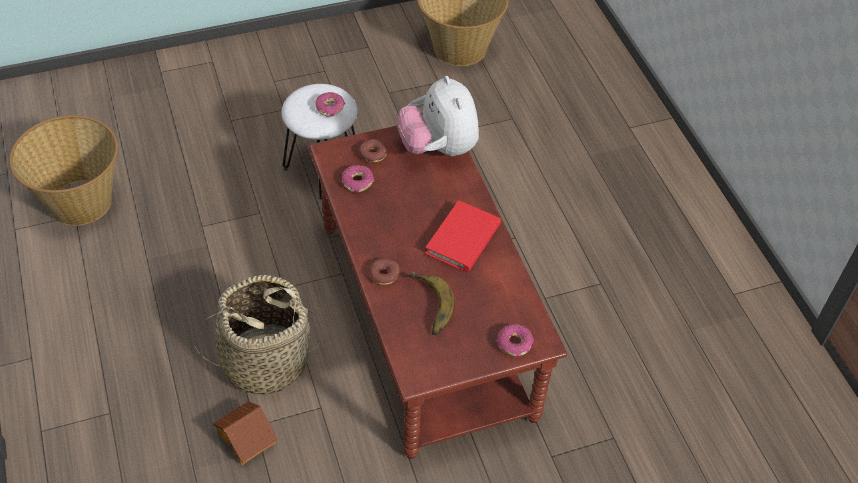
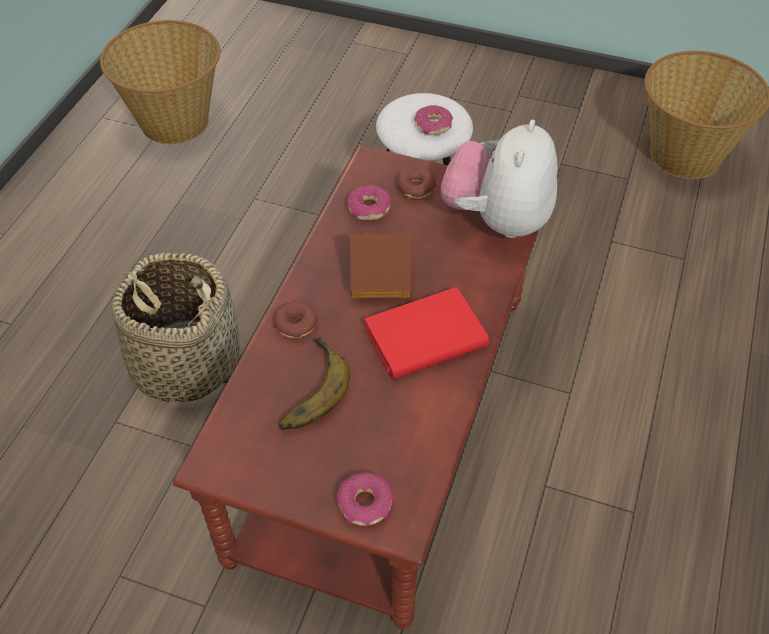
camera: 40 degrees right, 0 degrees up
toy house [213,401,278,465] -> toy house moved to [349,232,412,298]

